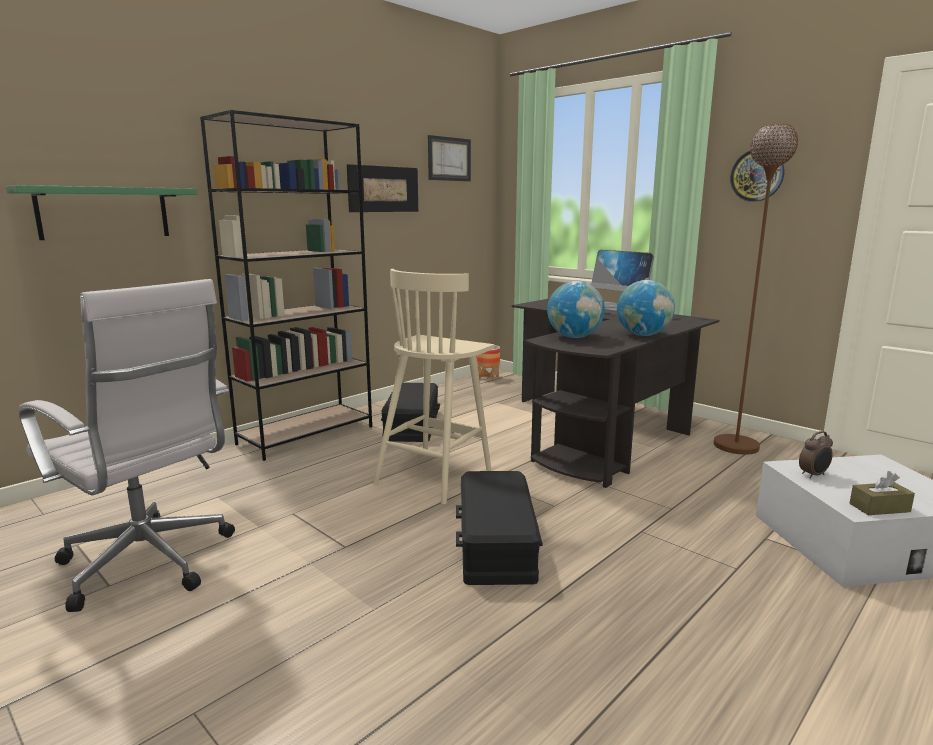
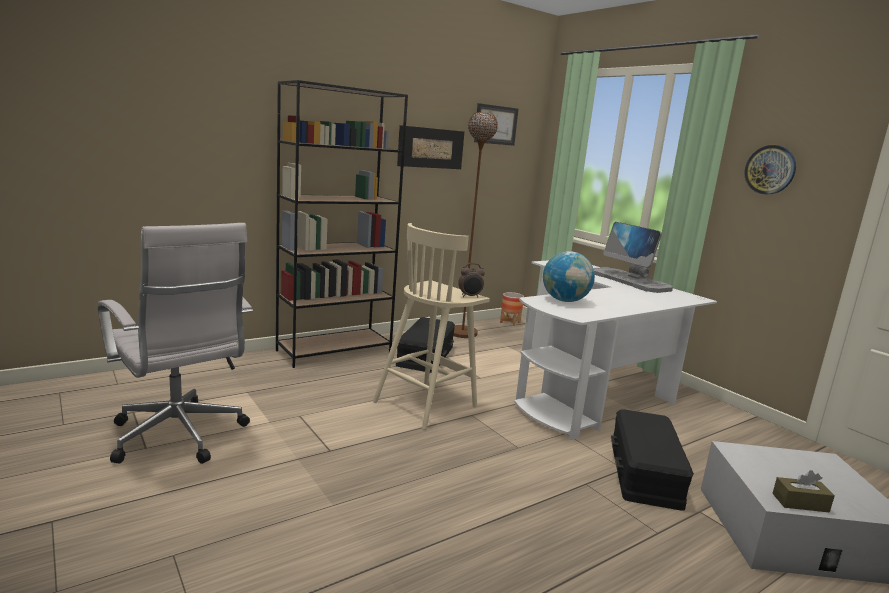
camera: 10 degrees right, 0 degrees up
green shelf [6,185,197,240] -> none
black storage box [456,471,543,585] -> black storage box moved to [611,409,694,511]
black desk [512,298,719,488] -> white desk [514,260,717,440]
globe [617,280,675,336] -> none
brown floor lamp [714,124,798,455] -> brown floor lamp moved to [453,112,498,338]
alarm clock [799,431,833,479] -> alarm clock moved to [458,263,485,298]

